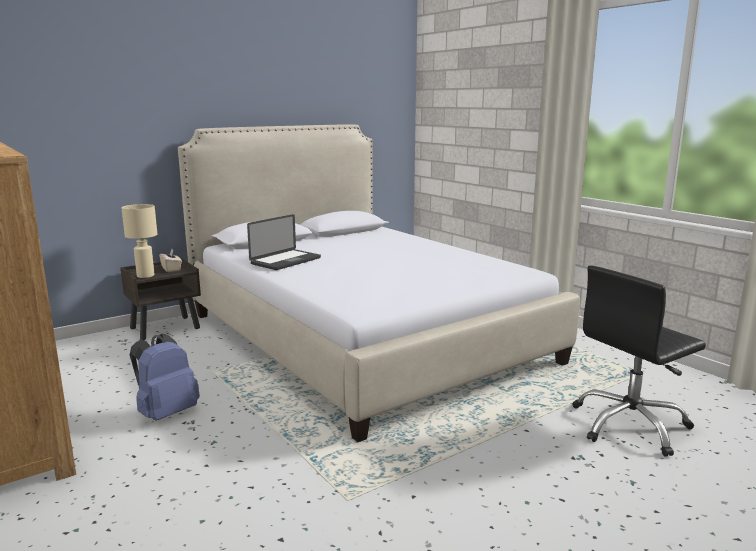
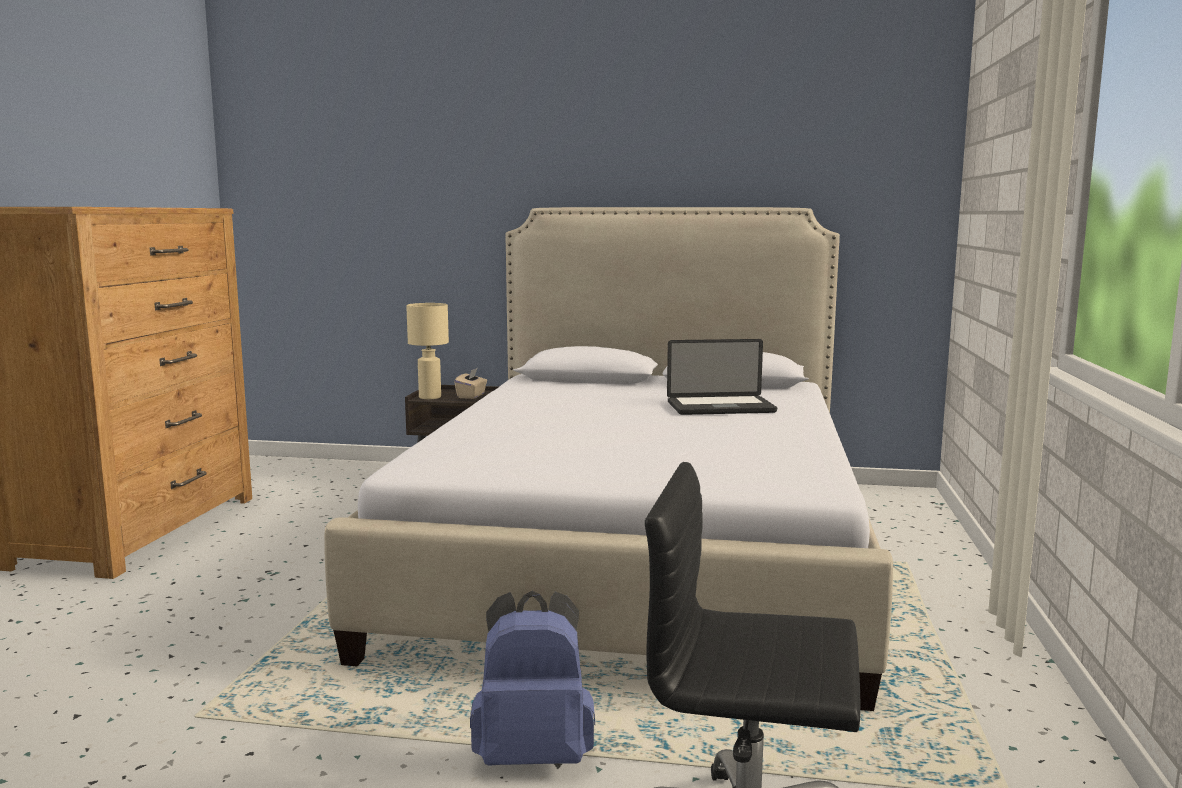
camera: 45 degrees right, 5 degrees down
blue backpack [130,333,200,421] -> blue backpack moved to [470,591,595,766]
laptop [247,214,321,270] -> laptop moved to [667,339,777,415]

